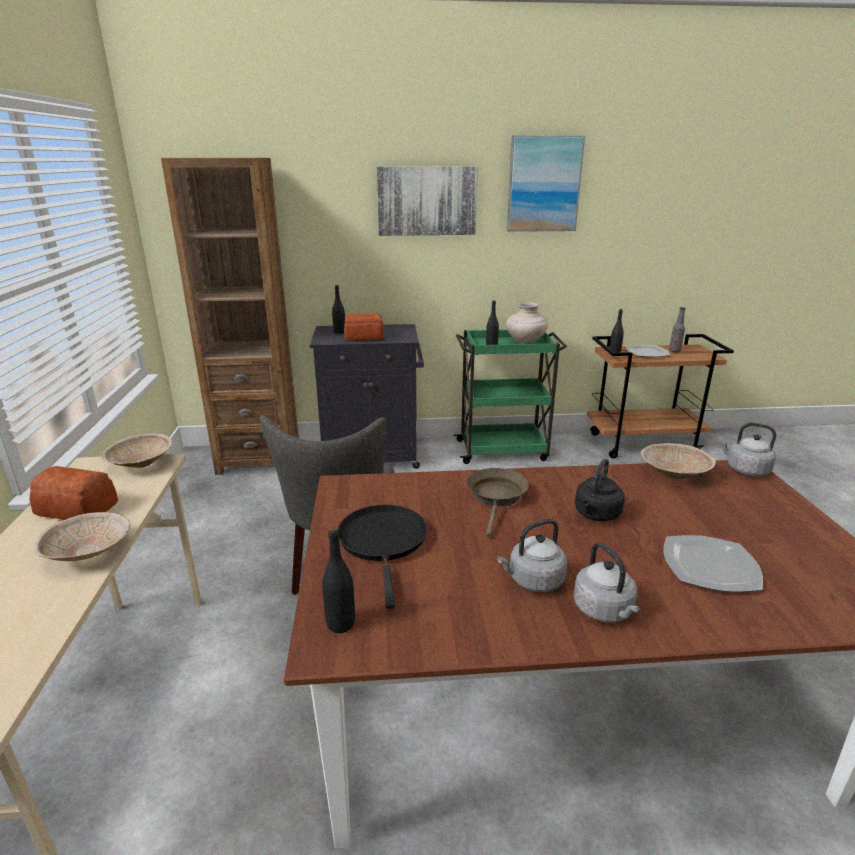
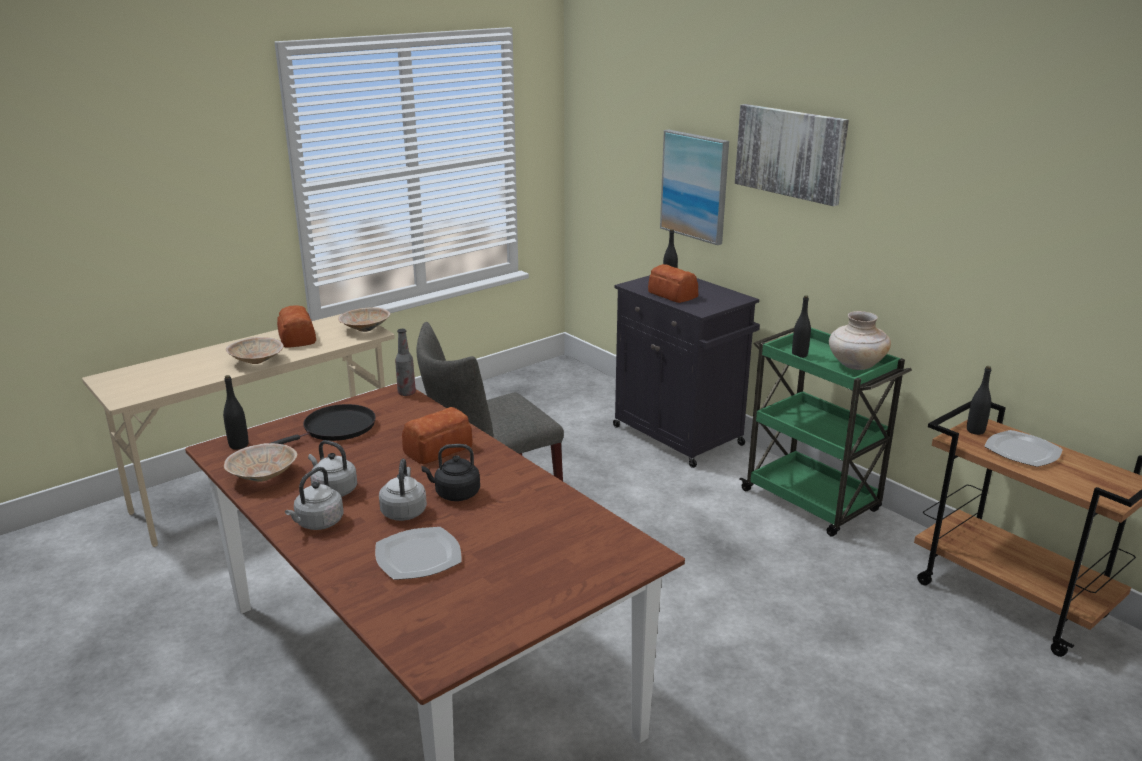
camera: 55 degrees right, 0 degrees up
brown bookcase [161,158,299,475] -> none
brown frying pan [467,468,529,537] -> bread [402,407,473,464]
picture [507,135,585,232] -> picture moved to [660,129,729,245]
beige bowl [641,443,716,479] -> beige bowl moved to [224,443,298,482]
bottle [669,307,686,352] -> bottle moved to [395,329,416,396]
grey kettle [719,423,776,477] -> grey kettle moved to [379,459,427,521]

